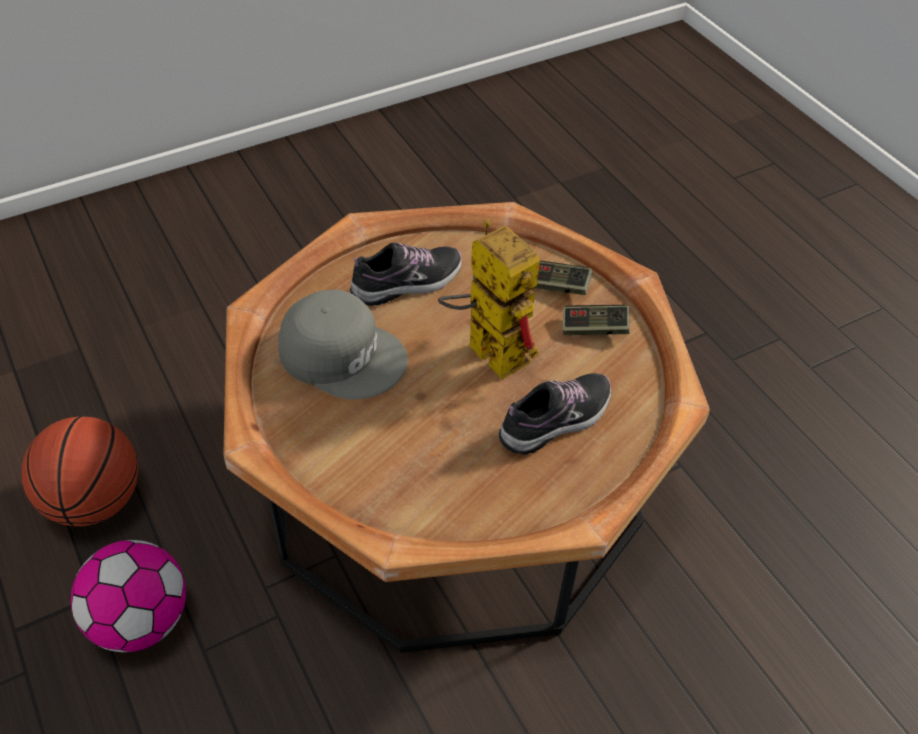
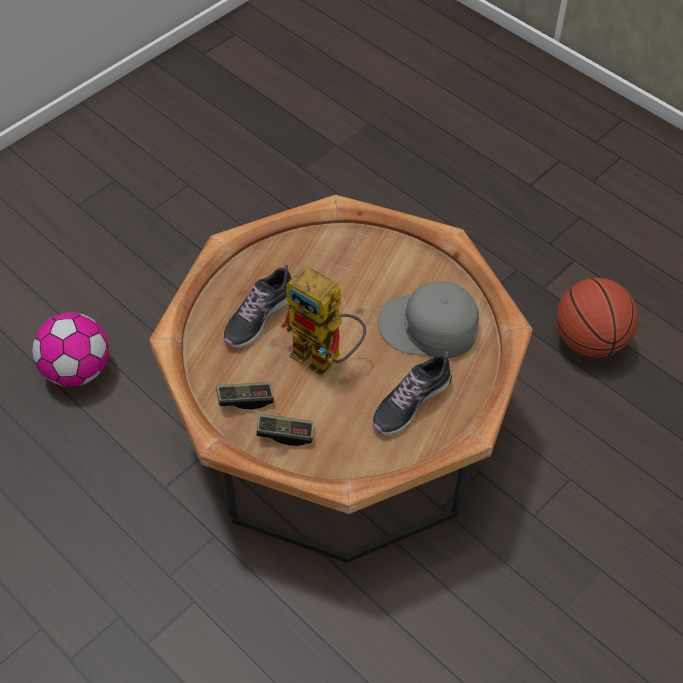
camera: 165 degrees right, 5 degrees up
football [71,540,186,652] -> football moved to [32,312,109,387]

